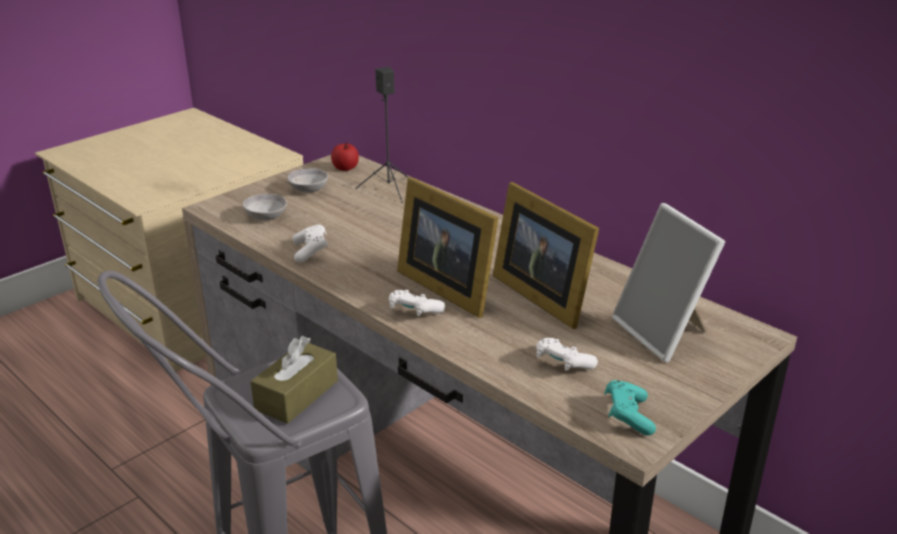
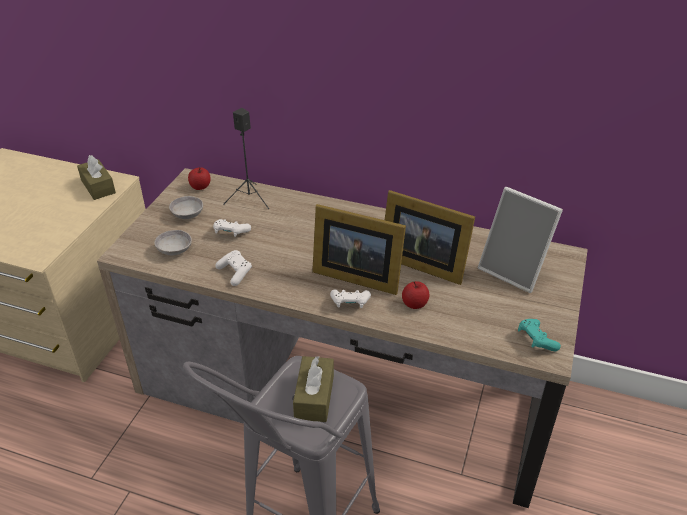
camera: 25 degrees left, 10 degrees up
white game controller [536,338,598,371] -> white game controller moved to [213,219,251,237]
none -> brown tissue box [77,155,116,200]
none -> apple [402,281,430,309]

